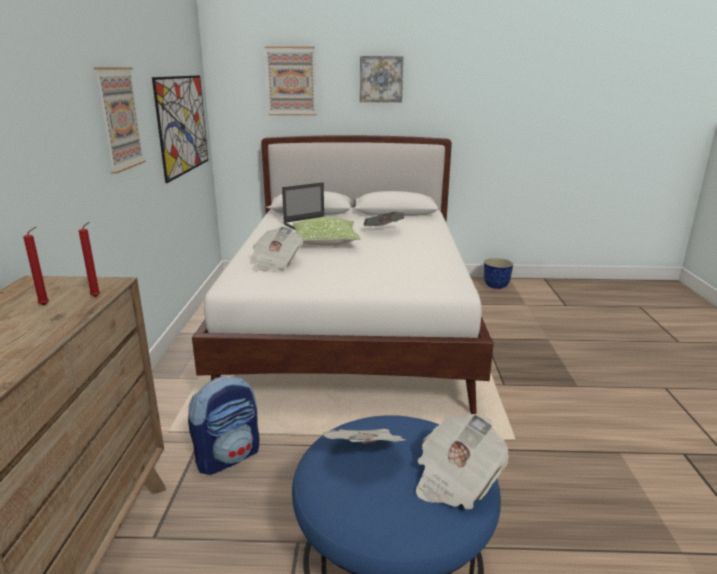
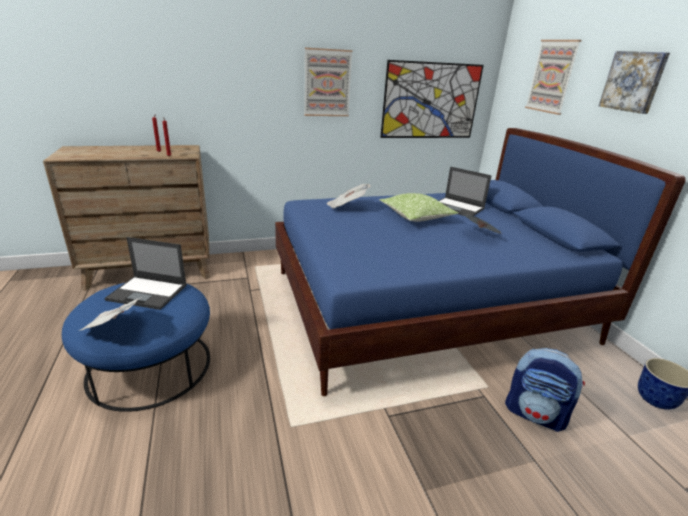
camera: 70 degrees right, 5 degrees up
backpack [188,376,259,475] -> backpack moved to [505,348,585,432]
white bed [192,135,494,414] -> blue bed [275,128,686,396]
newspaper [322,429,406,444] -> laptop [104,237,187,310]

